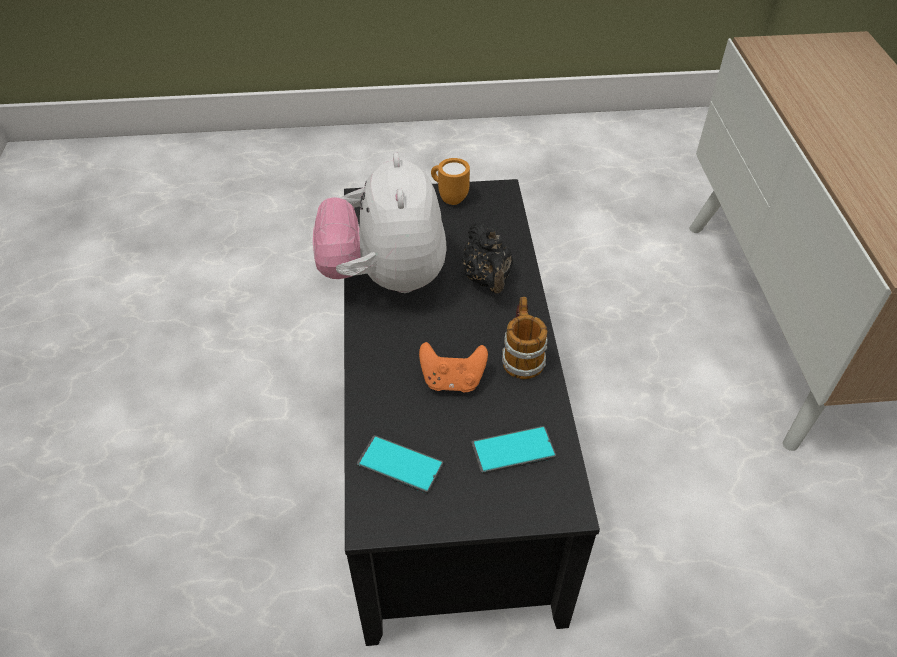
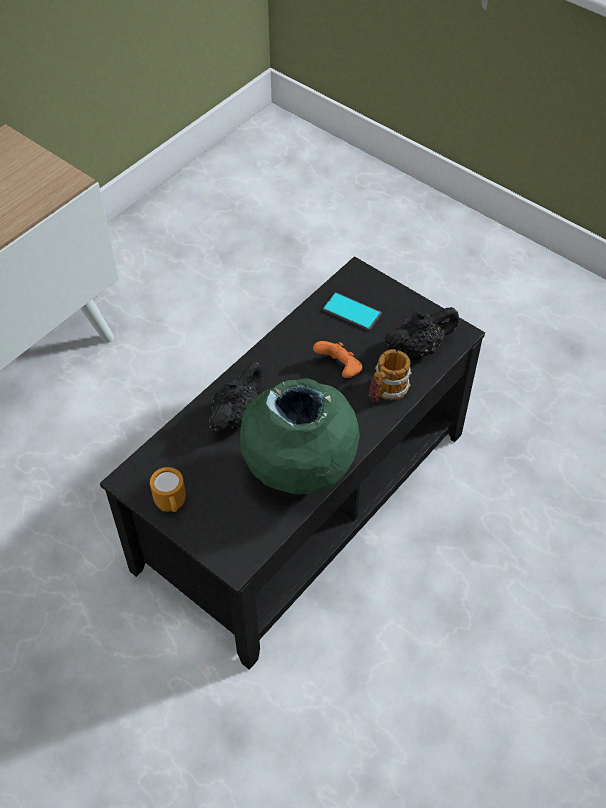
camera: 135 degrees left, 5 degrees up
plush toy [313,153,447,293] -> green vase [240,378,360,494]
phone [357,435,443,494] -> black teapot [384,307,459,357]
mug [502,297,547,379] -> mug moved to [369,349,411,403]

